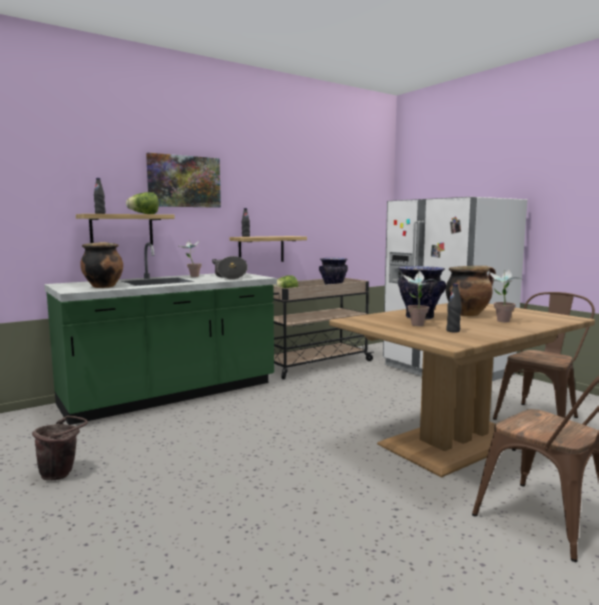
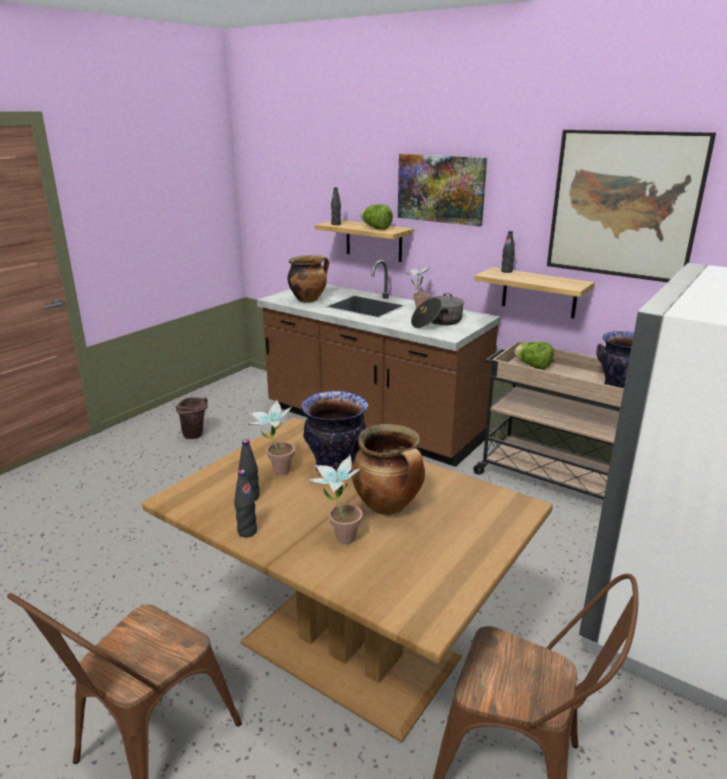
camera: 70 degrees right, 15 degrees up
green counter [44,243,277,425] -> brown counter [257,260,500,467]
none -> black bottle [234,470,257,537]
none -> picture [547,130,716,282]

